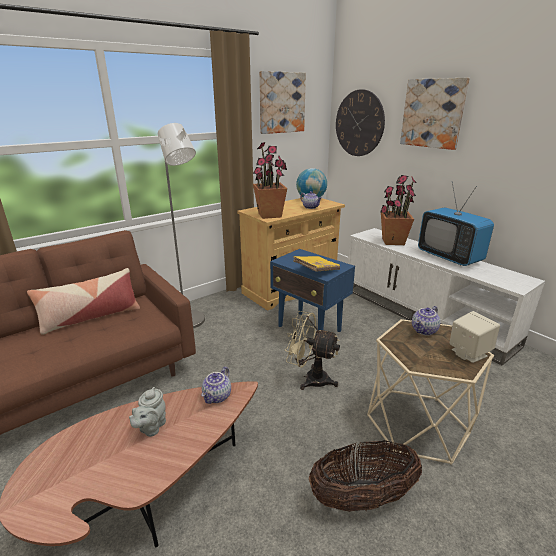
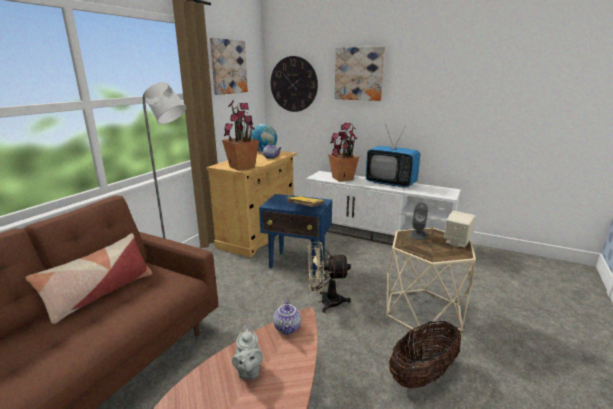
camera: 25 degrees left, 5 degrees down
teapot [412,306,441,335] -> grey speaker [410,202,428,240]

